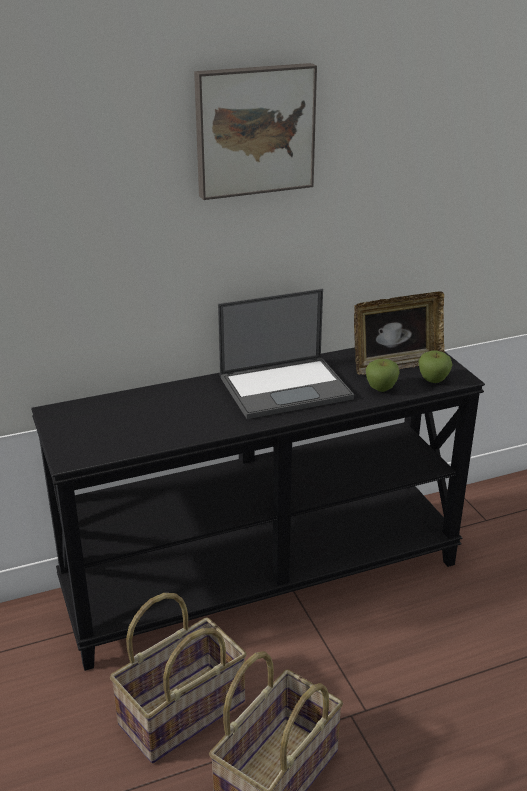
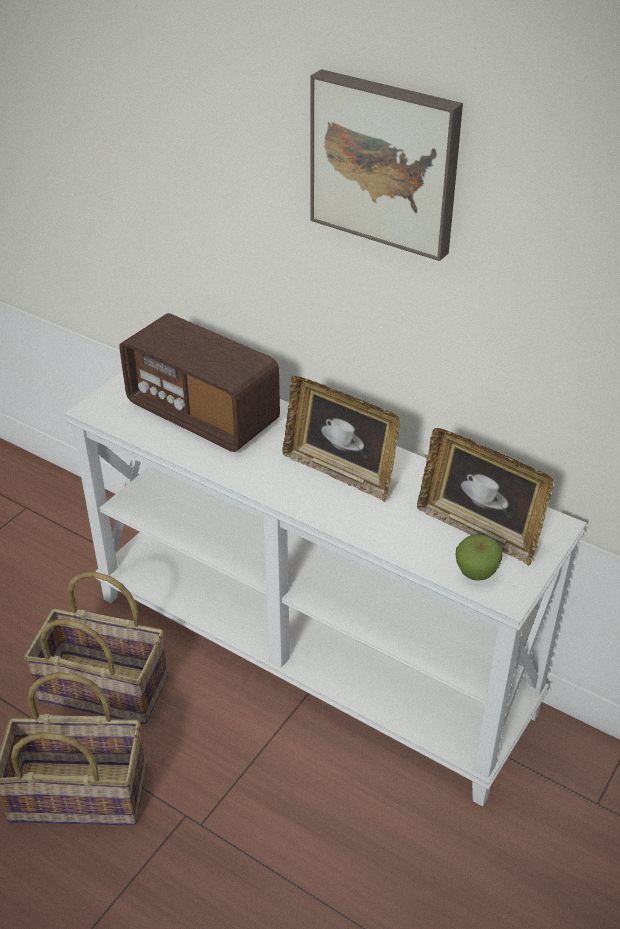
camera: 55 degrees right, 10 degrees up
black console table [31,347,485,671] -> white console table [65,371,587,807]
laptop [218,289,354,419] -> picture frame [283,376,400,502]
apple [365,359,400,392] -> none
none -> radio [119,313,280,452]

